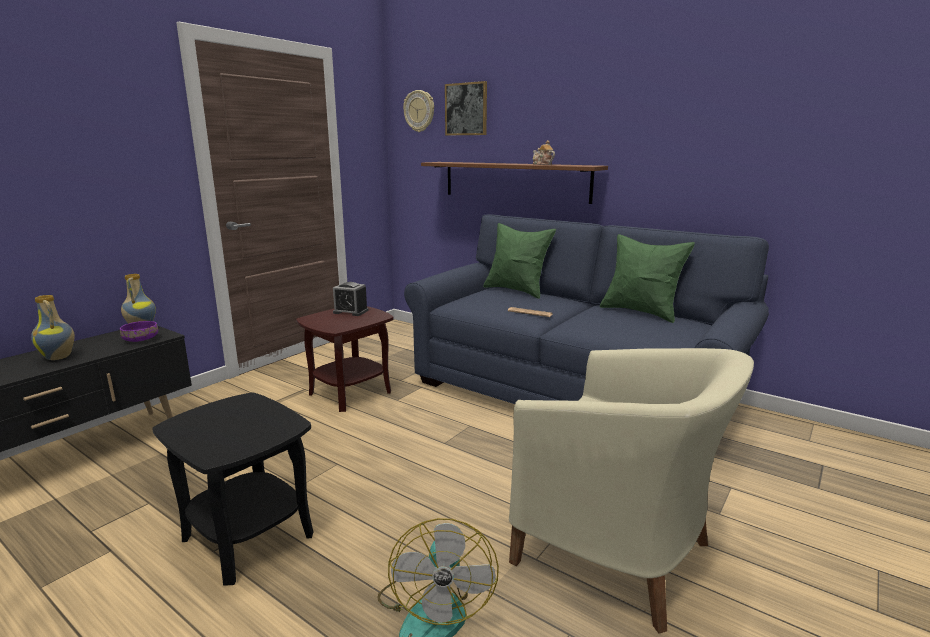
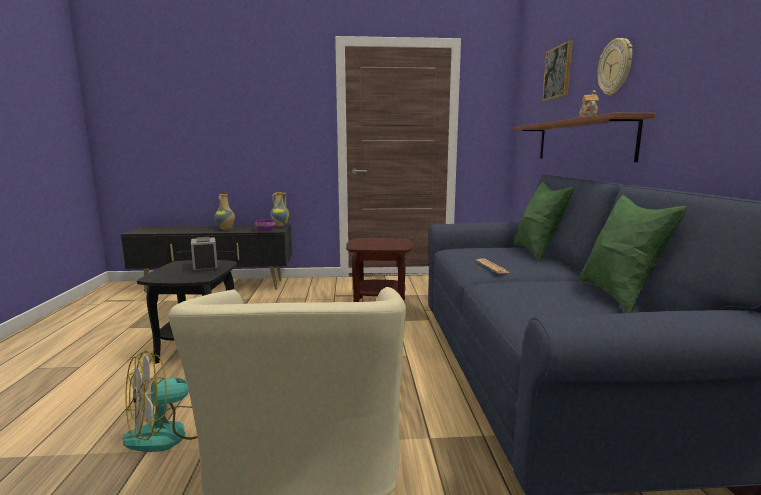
camera: 50 degrees right, 5 degrees down
alarm clock [333,282,368,316] -> alarm clock moved to [191,237,218,272]
wall clock [403,90,434,132] -> wall clock moved to [597,38,632,96]

